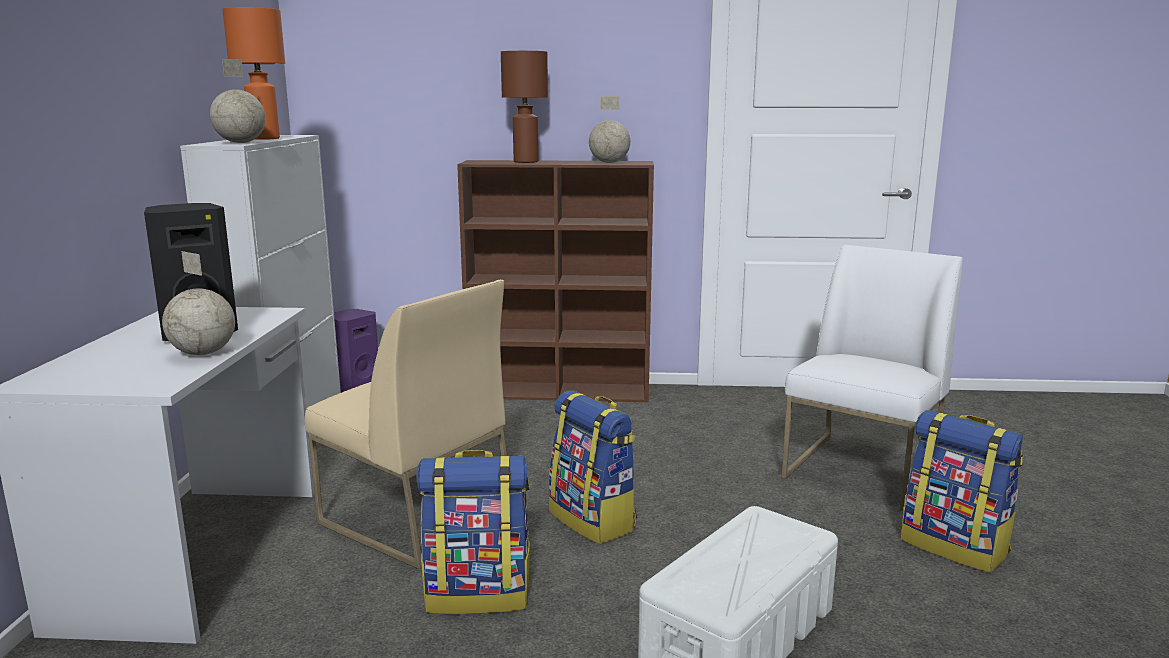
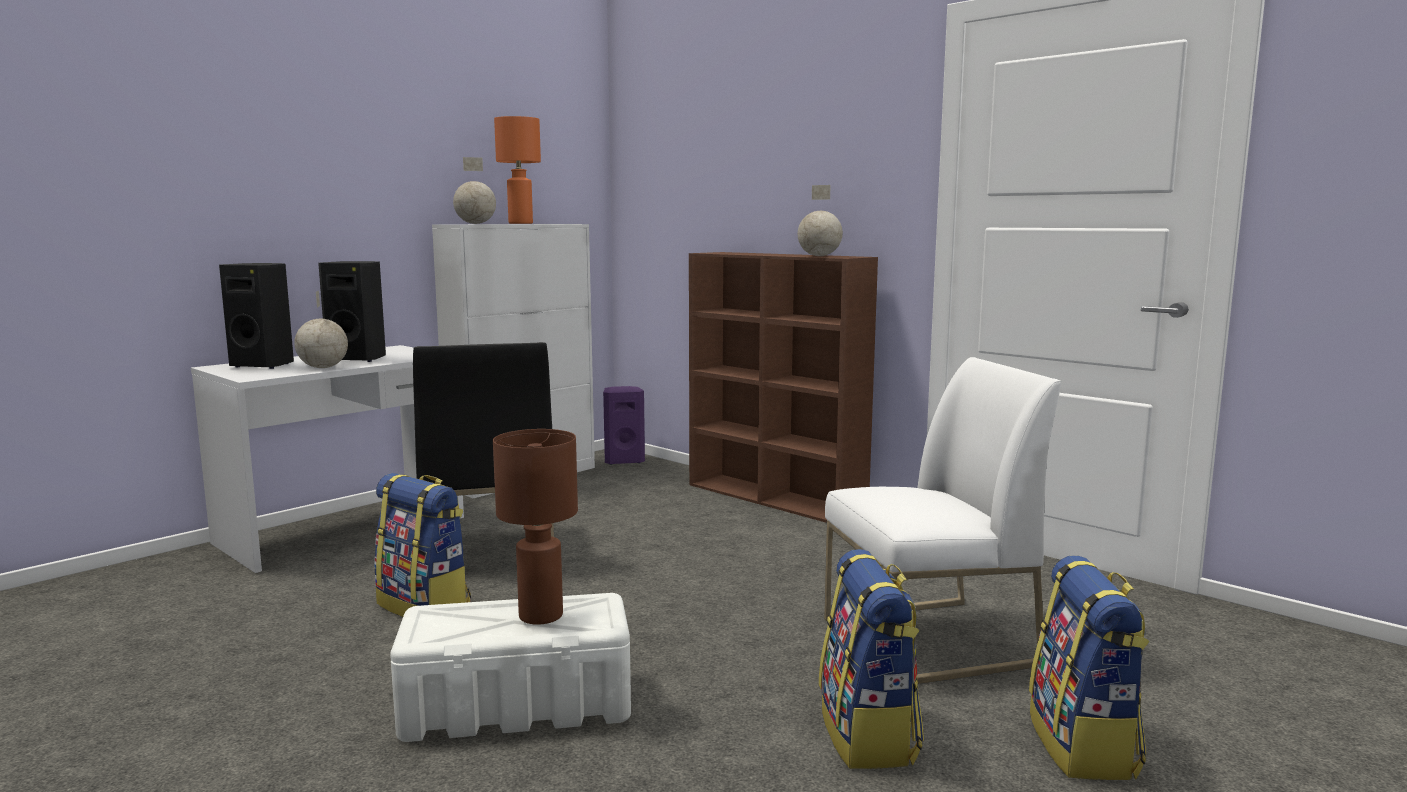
camera: 40 degrees right, 5 degrees down
beige chair [305,280,507,569] -> black chair [413,342,554,537]
brown table lamp [501,51,548,163] -> brown table lamp moved to [493,429,578,625]
backpack [549,390,637,544] -> backpack moved to [1029,556,1149,780]
none -> black speaker [219,263,294,369]

